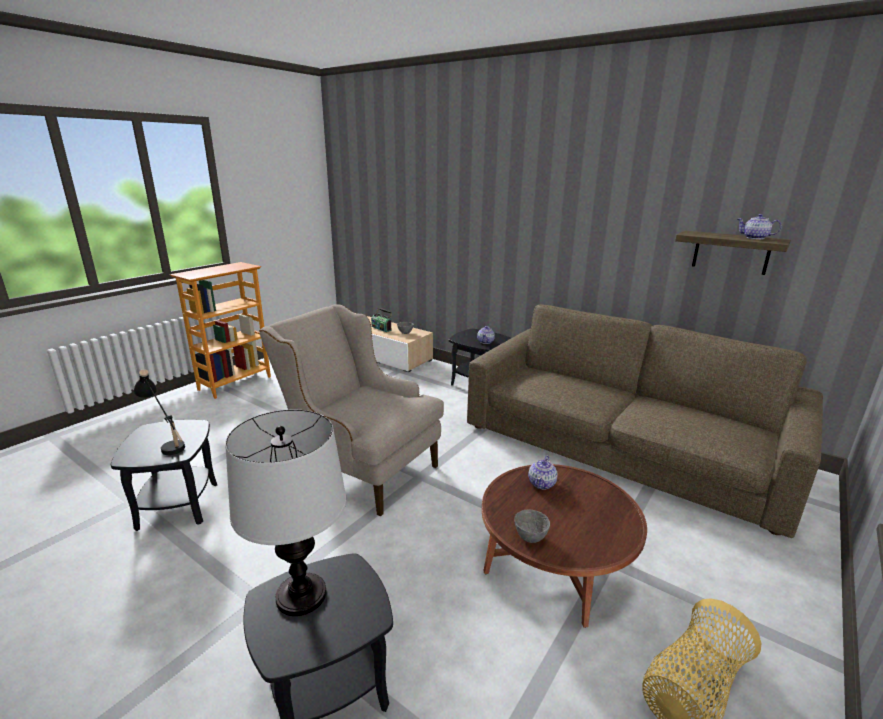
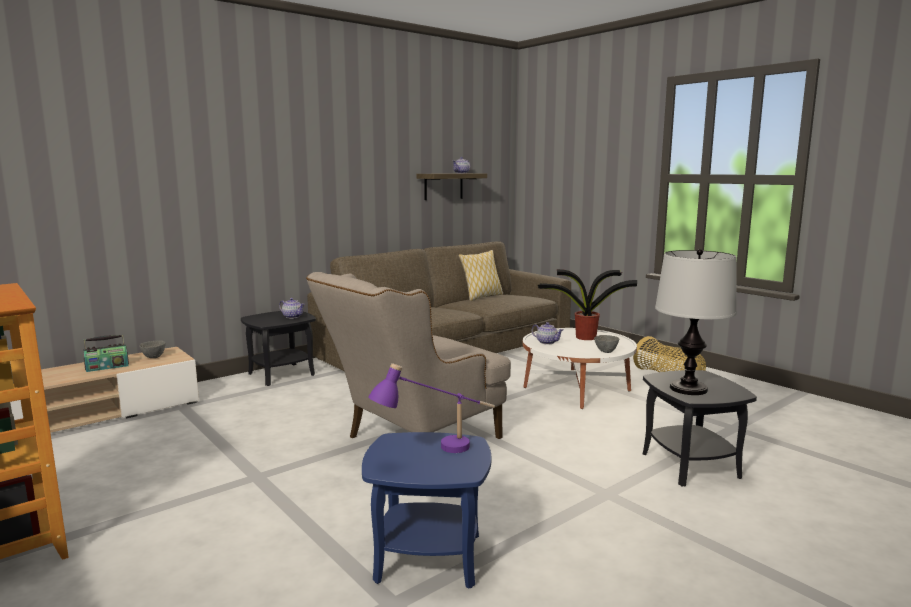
camera: 75 degrees left, 10 degrees down
black side table [111,420,217,531] -> blue side table [362,432,491,589]
black table lamp [134,369,185,455] -> purple table lamp [368,363,495,453]
brown coffee table [482,464,647,628] -> white coffee table [523,328,637,409]
none -> pillow [458,250,503,301]
none -> potted plant [538,269,637,340]

